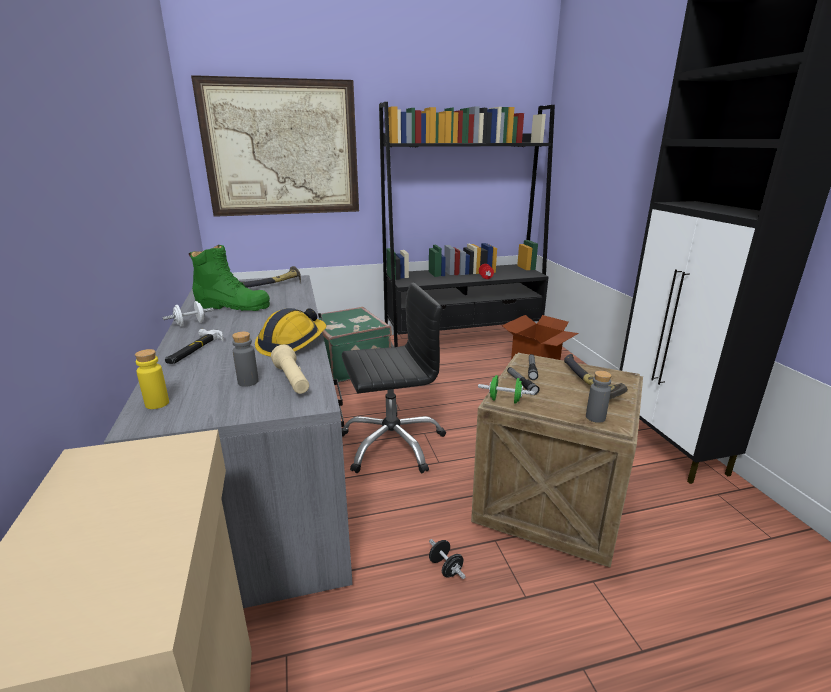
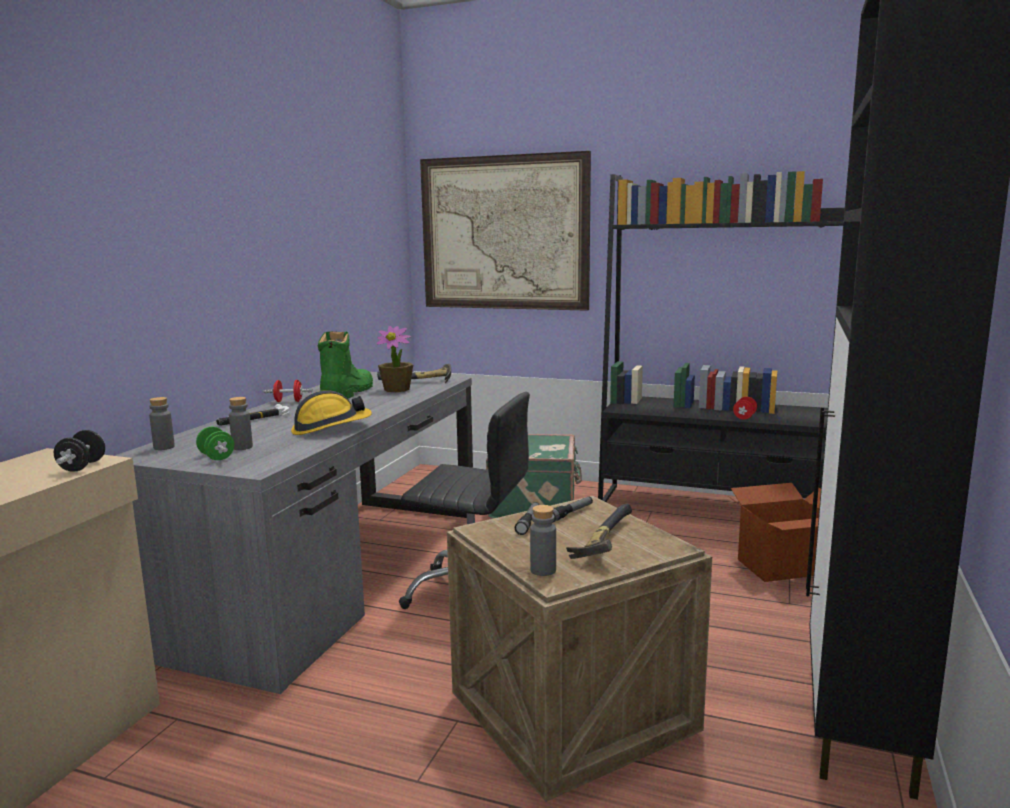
camera: 35 degrees right, 10 degrees down
yellow bottle [135,349,169,409] -> grey bottle [149,397,175,450]
white dumbbell [162,301,214,326] -> red dumbbell [263,380,313,402]
green boot [189,245,270,311] -> green boot turned 120 degrees counterclockwise [318,331,373,399]
beige flashlight [271,345,309,394] -> none
black dumbbell [429,539,466,579] -> black dumbbell moved to [54,430,105,472]
green dumbbell [478,375,535,404] -> green dumbbell moved to [196,427,234,460]
none -> potted plant [377,326,413,392]

